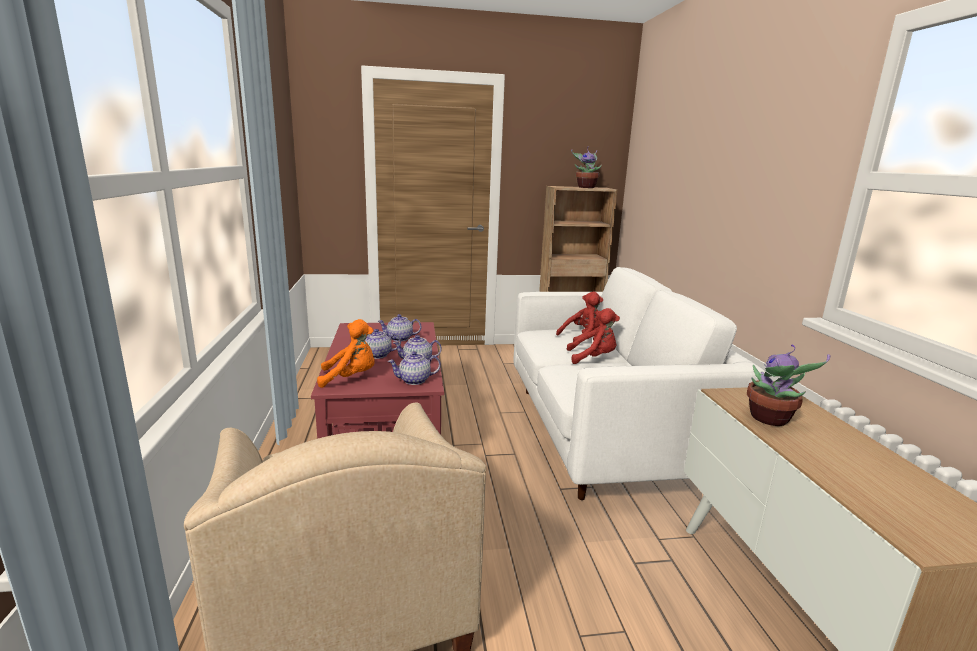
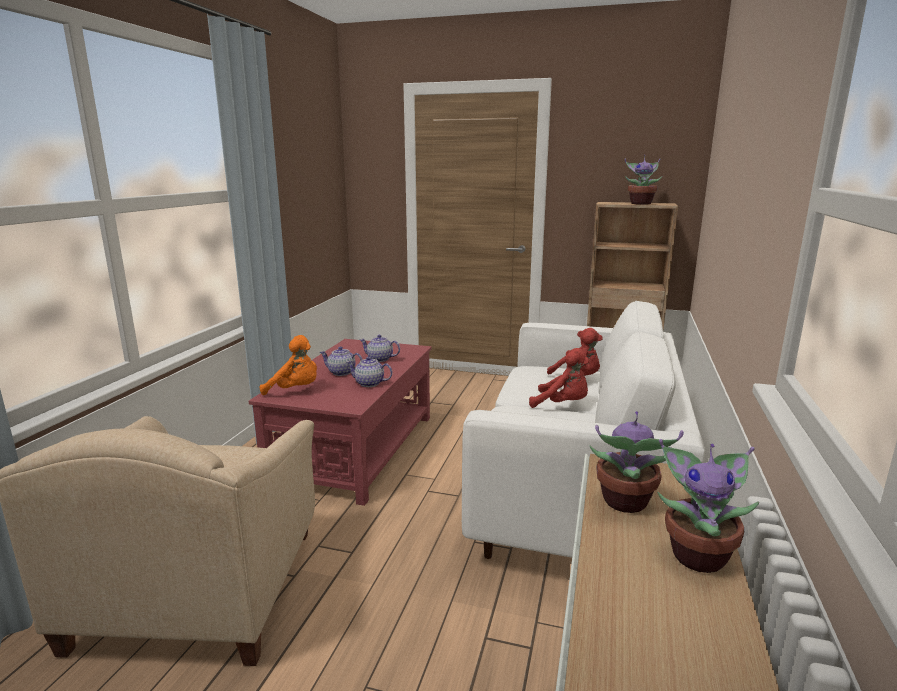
camera: 25 degrees right, 0 degrees up
teapot [388,351,441,385] -> none
none -> potted plant [657,439,759,573]

